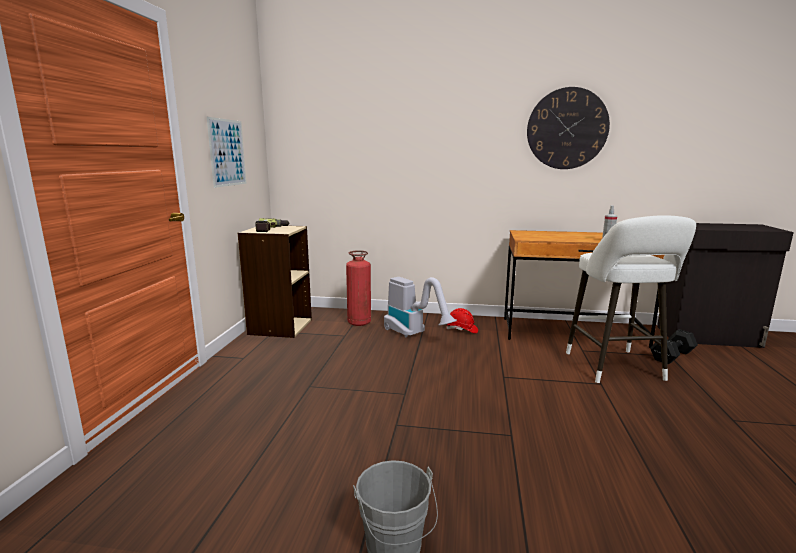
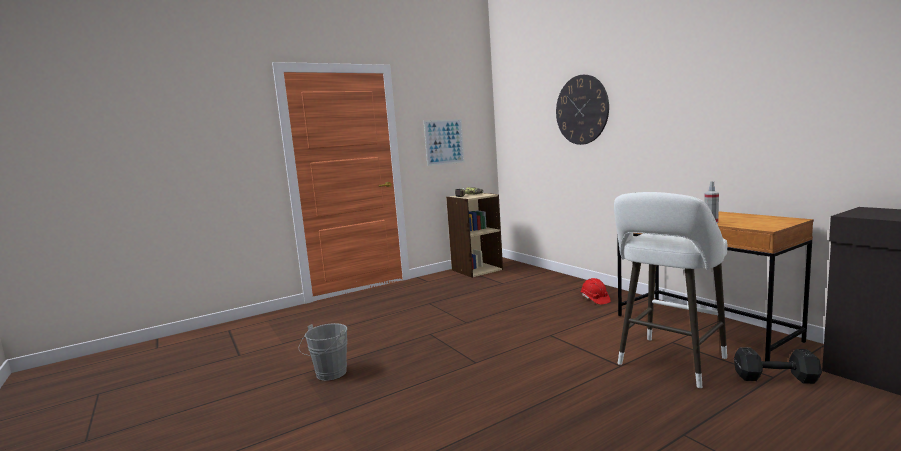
camera: 50 degrees right, 5 degrees down
fire extinguisher [346,250,371,326] -> none
vacuum cleaner [384,277,457,337] -> none
wall clock [527,87,610,169] -> wall clock moved to [556,75,609,145]

